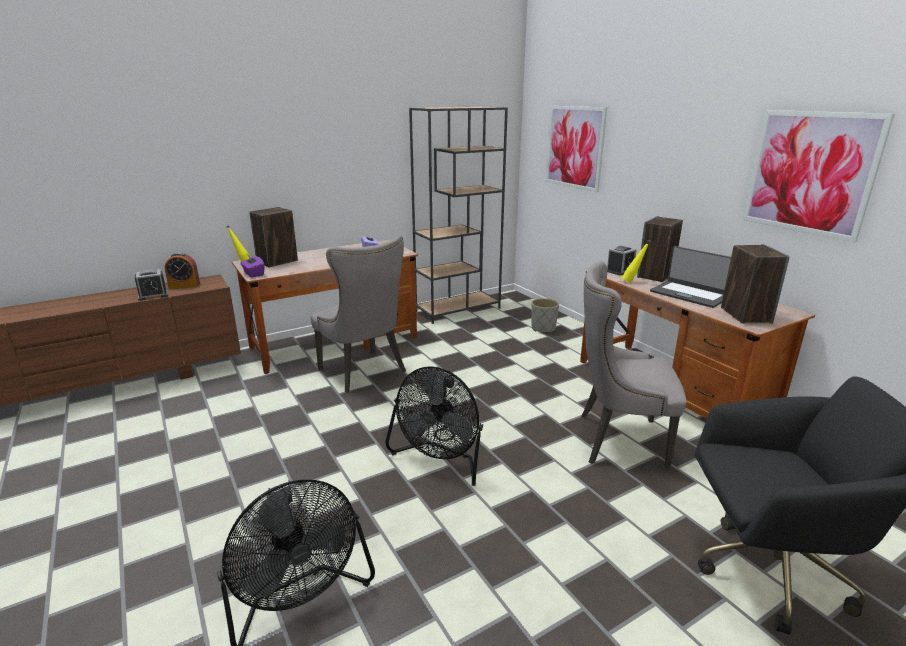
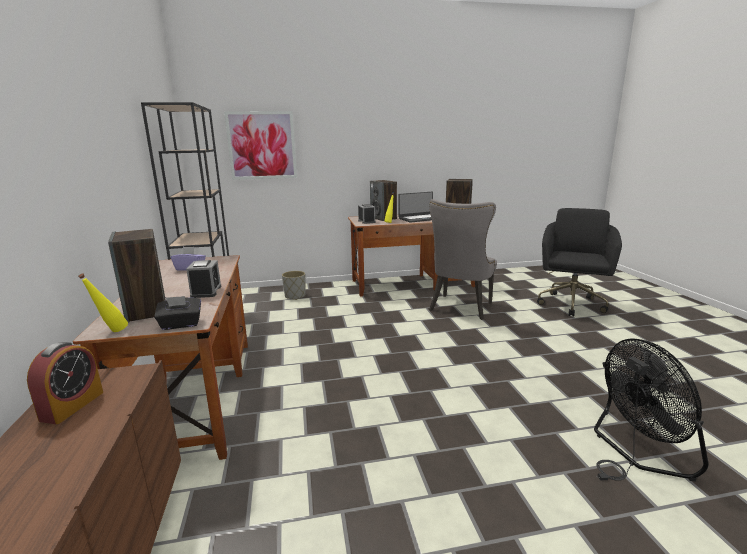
camera: 70 degrees left, 5 degrees down
alarm clock [135,269,168,301] -> alarm clock moved to [186,260,221,298]
purple tissue box [241,254,264,277] -> black tissue box [154,296,201,330]
grey chair [311,235,406,393] -> none
black fan [386,367,483,486] -> none
picture [743,110,895,242] -> none

